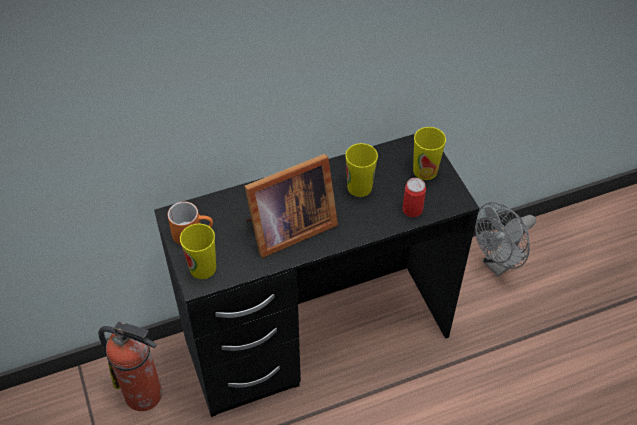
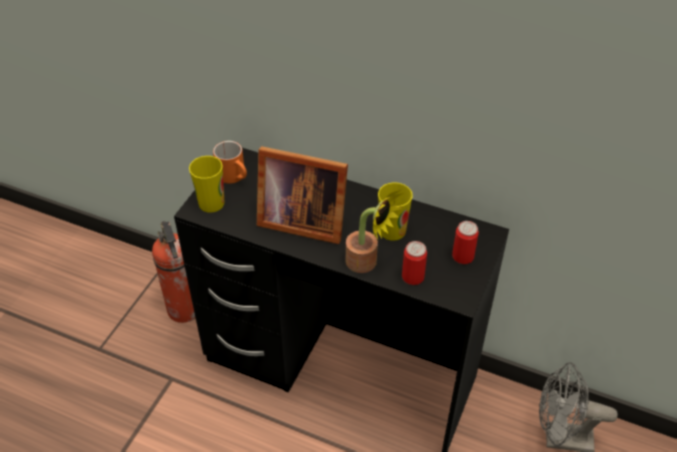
camera: 45 degrees right, 5 degrees down
cup [413,127,446,180] -> can [452,221,479,264]
none -> potted plant [346,190,405,273]

